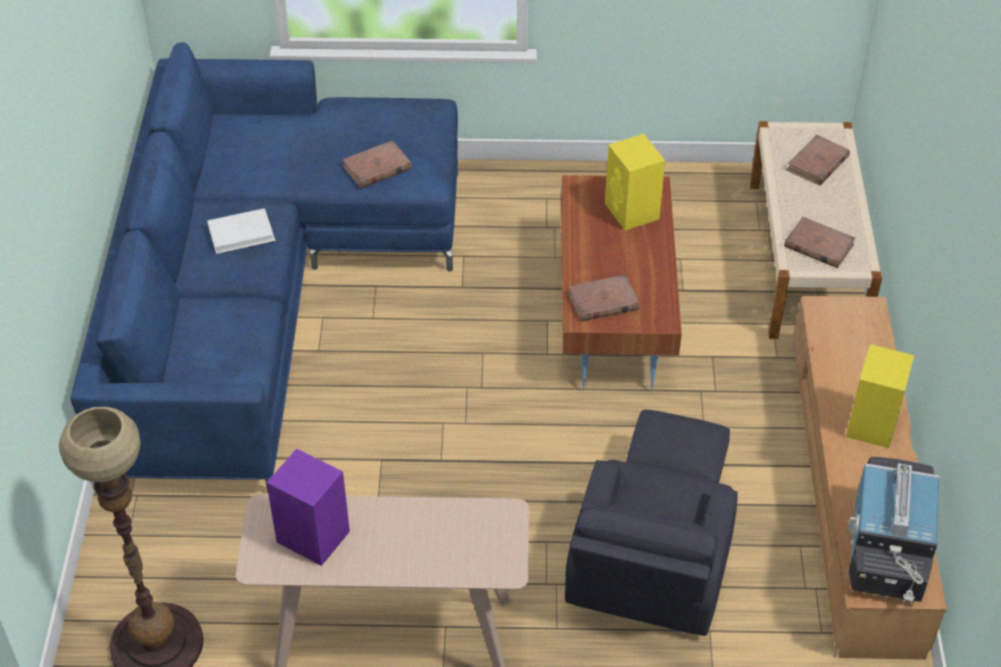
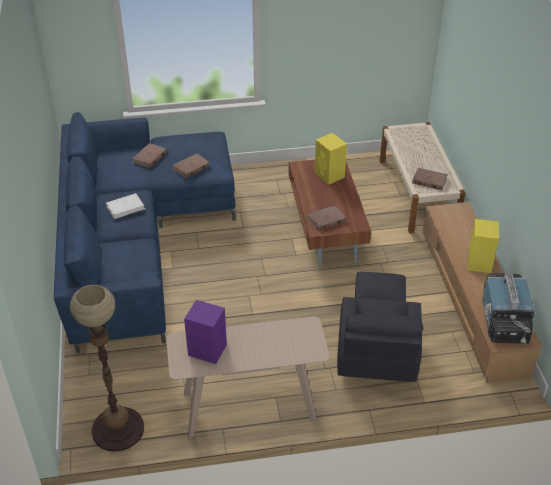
camera: 10 degrees left, 5 degrees down
brown book [786,135,850,186] -> brown book moved to [132,143,167,168]

